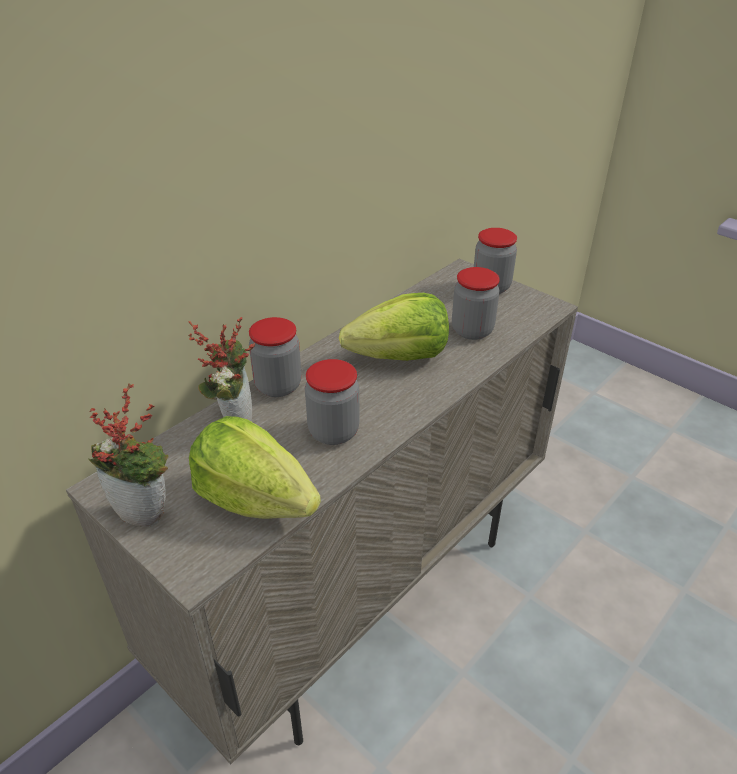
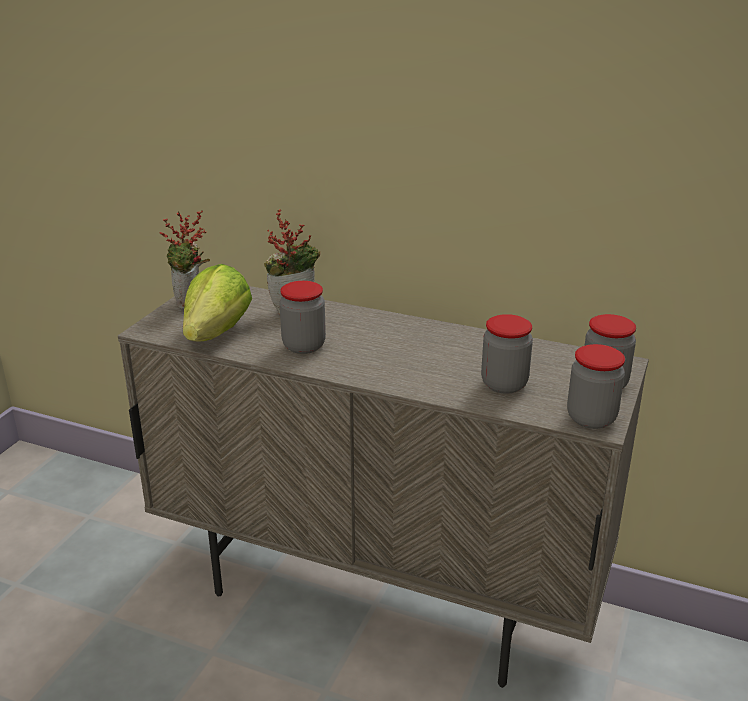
camera: 70 degrees right, 10 degrees down
jar [249,317,301,397] -> jar moved to [567,344,625,429]
lettuce [339,293,449,361] -> none

